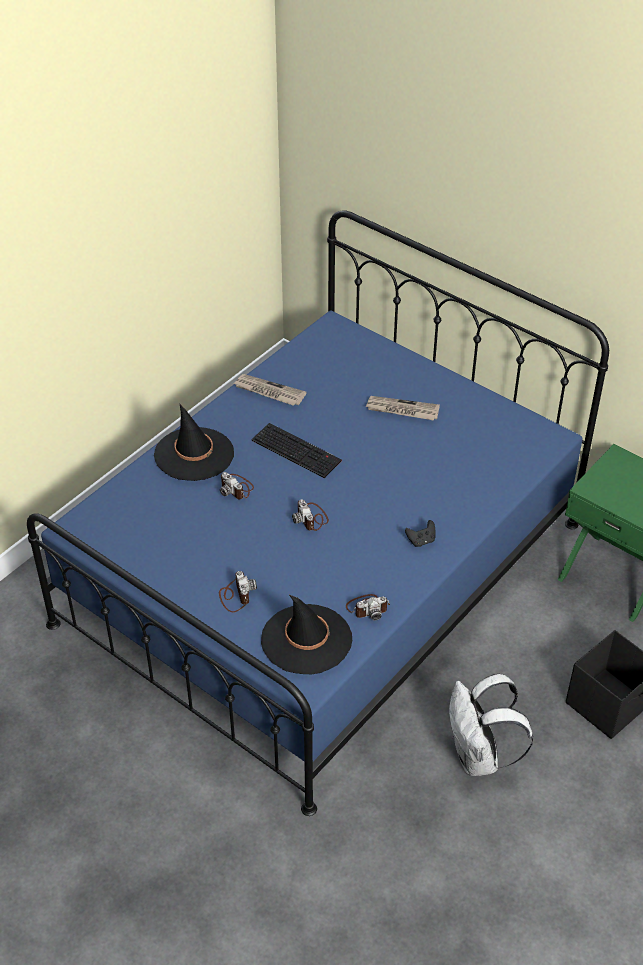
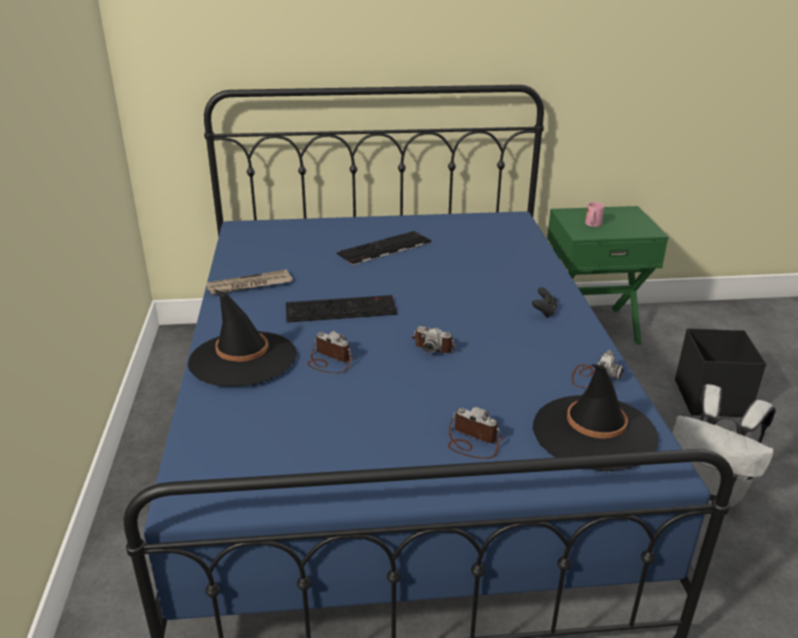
camera: 45 degrees left, 15 degrees down
camera [220,472,254,499] -> camera turned 150 degrees counterclockwise [307,331,353,374]
newspaper [366,396,440,420] -> keyboard [337,231,432,265]
none -> pink mug [585,202,604,227]

